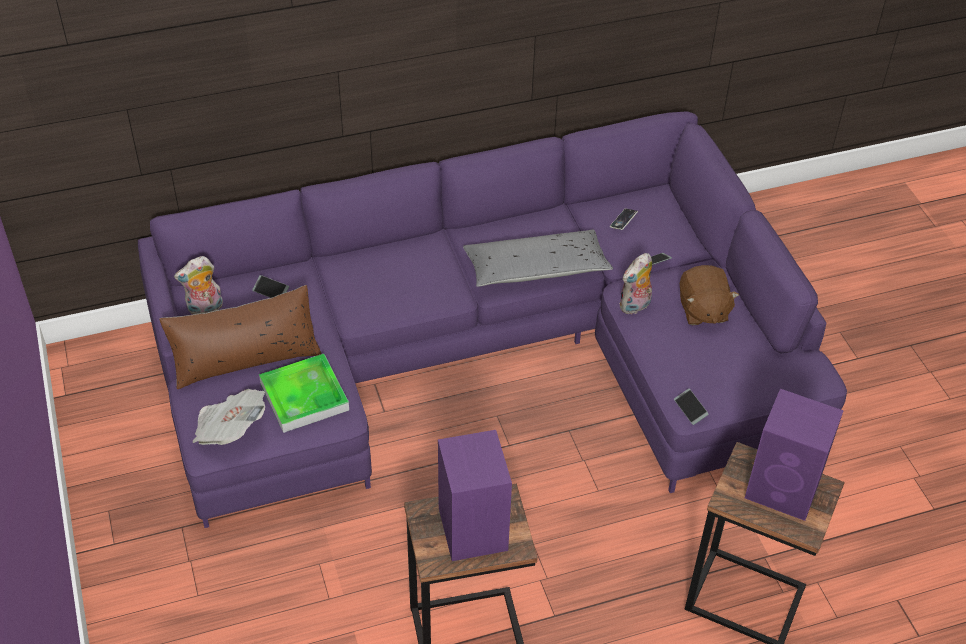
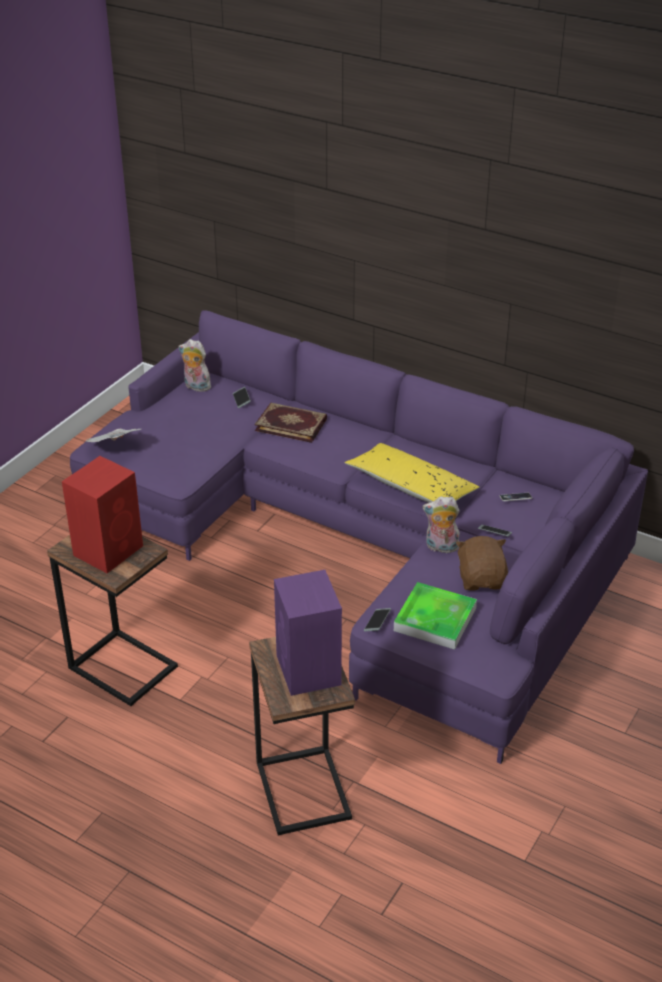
camera: 50 degrees right, 10 degrees down
brown pillow [160,285,321,389] -> none
tray [259,354,349,433] -> tray moved to [394,582,477,650]
purple speaker [438,430,512,561] -> red speaker [62,456,143,573]
grey pillow [463,230,613,287] -> yellow pillow [345,443,479,503]
brown plush toy [680,265,739,325] -> brown plush toy turned 135 degrees clockwise [456,536,508,591]
none -> book [255,403,327,443]

